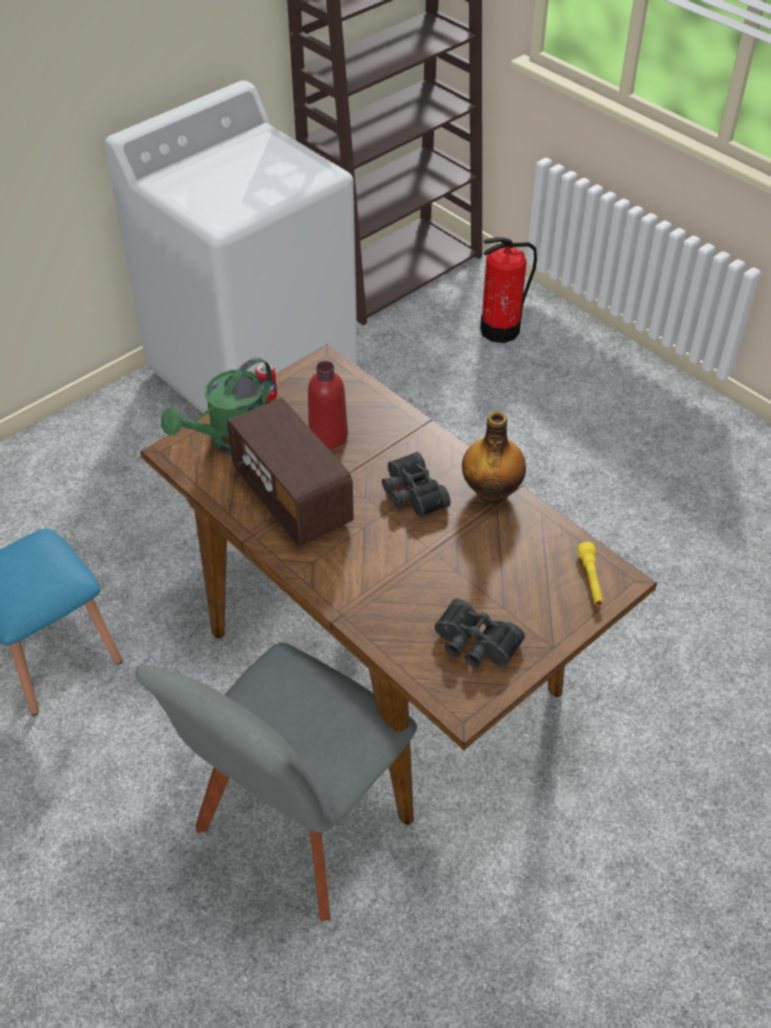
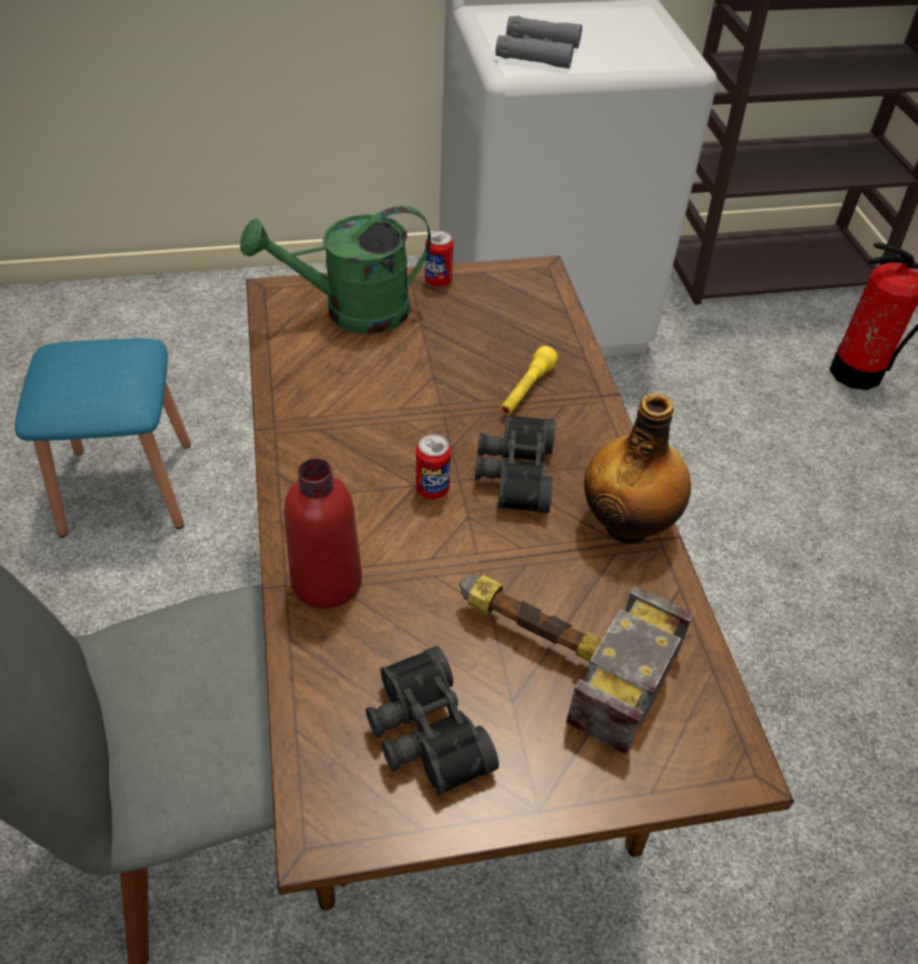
camera: 30 degrees right, 0 degrees up
radio [227,398,354,546] -> none
red bottle [308,361,348,449] -> red bottle moved to [284,458,362,609]
yellow flashlight [577,542,603,606] -> yellow flashlight moved to [500,346,558,415]
none -> can [416,434,451,499]
none -> hammer [459,575,694,755]
none -> grey binoculars [495,16,582,69]

